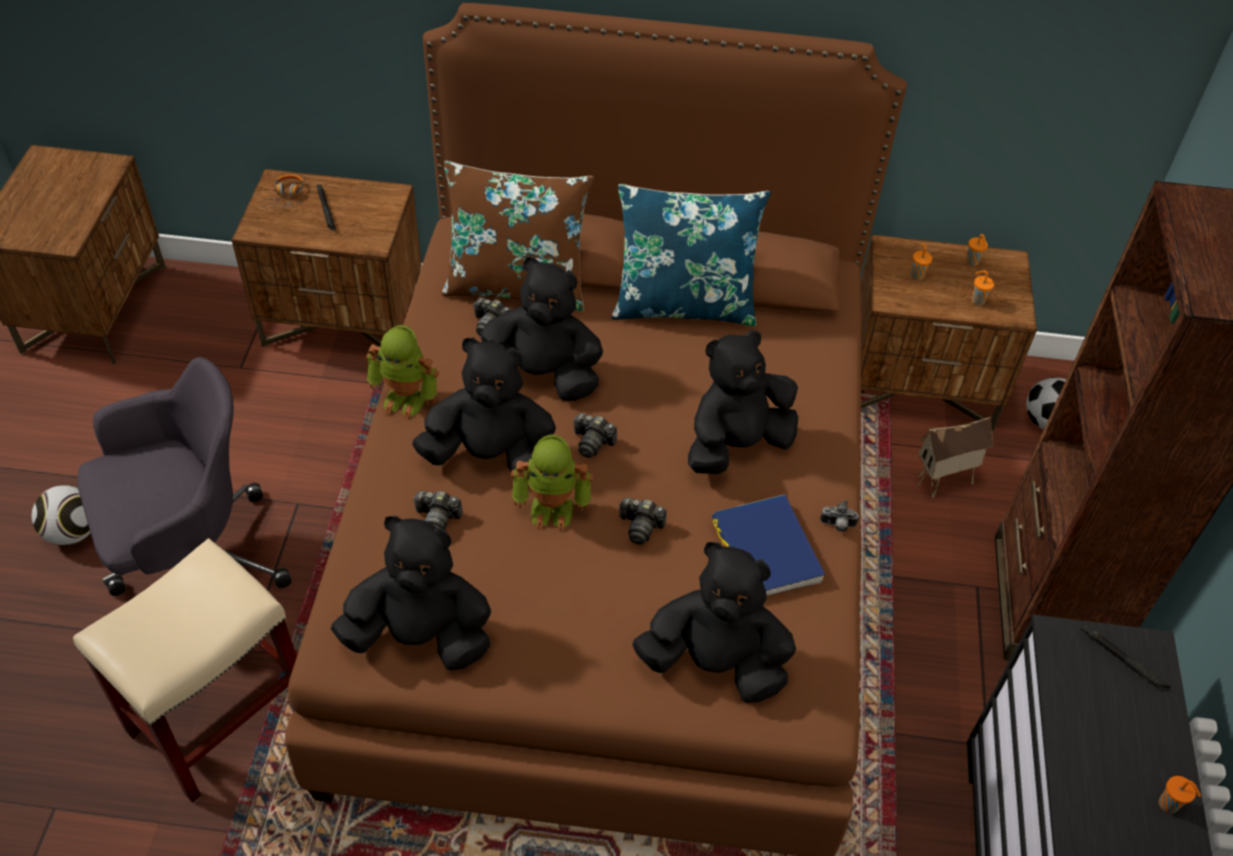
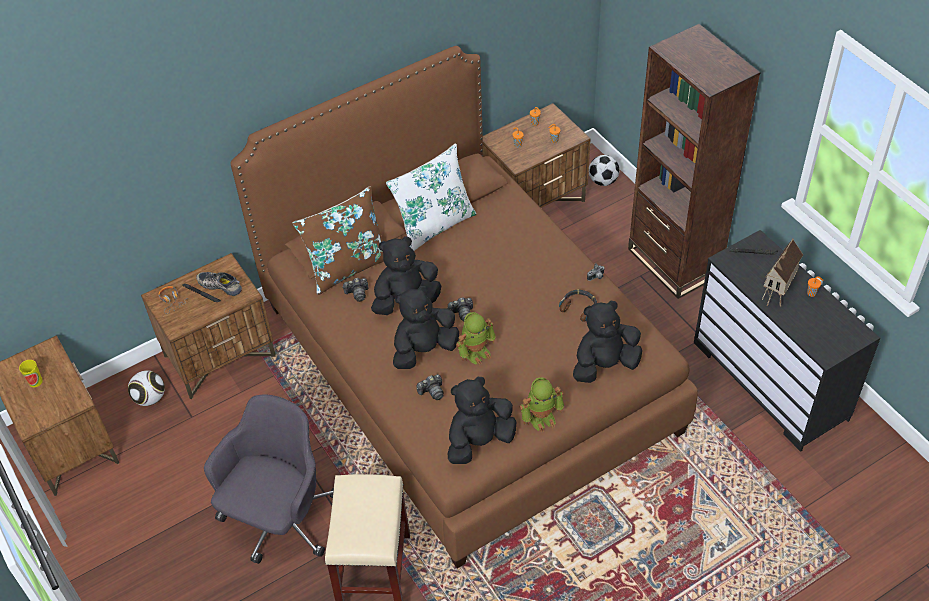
camera: 35 degrees left, 0 degrees up
football [31,485,91,545] -> football moved to [128,370,165,406]
toy robot [366,325,439,419] -> toy robot moved to [520,377,564,432]
blue pillow [612,184,771,326] -> white pillow [386,143,477,251]
camera [619,498,666,545] -> none
black plush toy [688,330,798,474] -> none
blue book [712,494,825,596] -> headphones [559,289,597,322]
toy house [917,417,994,499] -> toy house moved to [762,239,803,306]
none -> cup [19,360,43,387]
none -> shoe [196,272,242,296]

